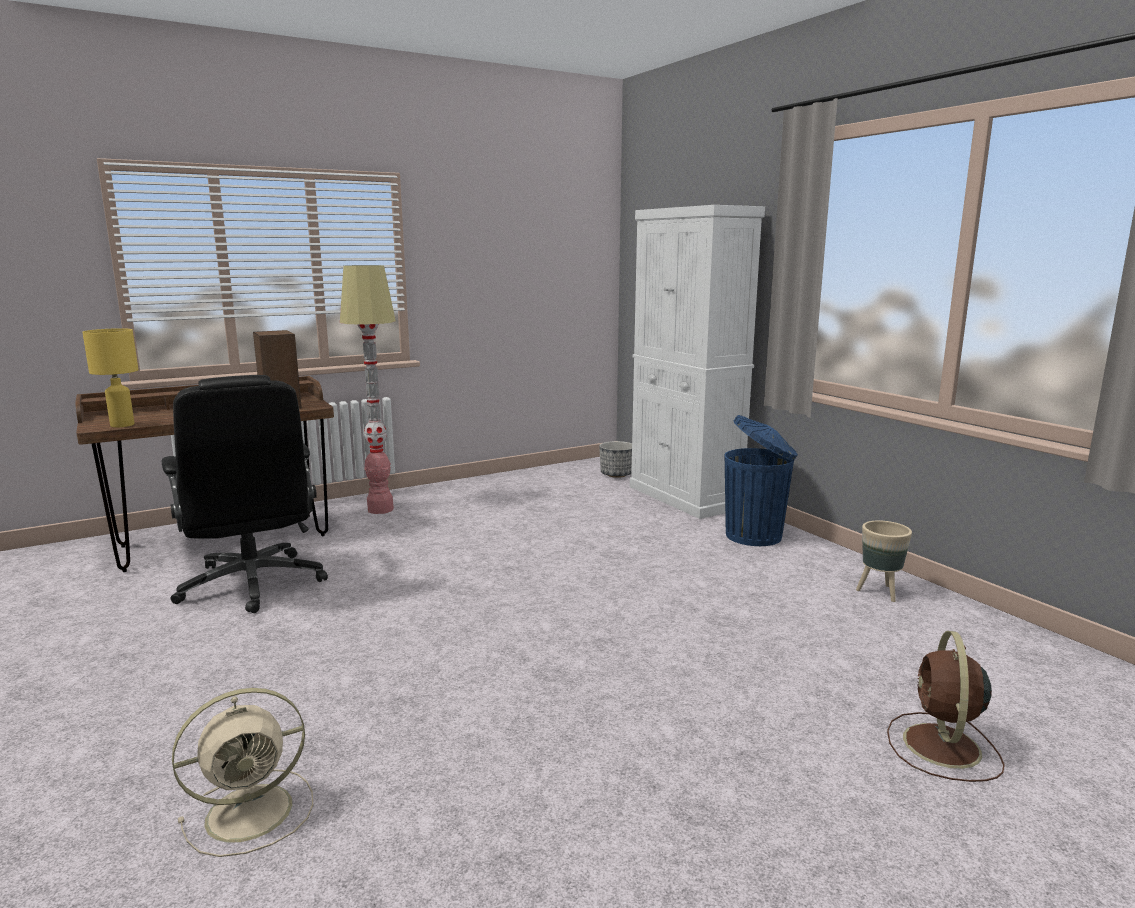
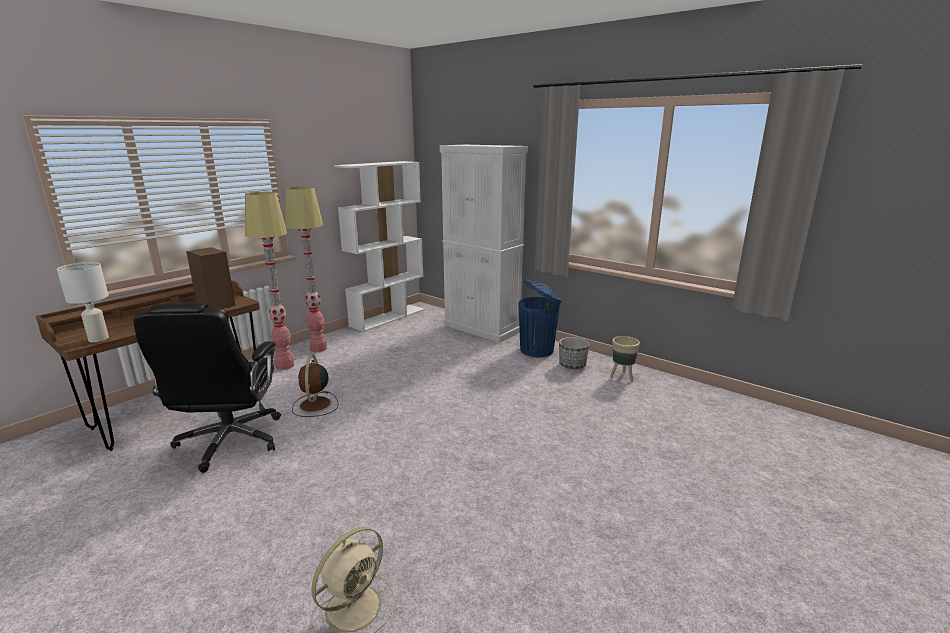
camera: 20 degrees left, 5 degrees up
yellow table lamp [82,328,139,428] -> white table lamp [57,262,109,342]
black office chair [162,375,328,613] -> black office chair turned 45 degrees clockwise [133,302,281,473]
planter [599,441,632,478] -> planter moved to [559,337,589,369]
brown fan [887,631,1005,782] -> brown fan moved to [292,355,339,417]
none -> floor lamp [285,187,327,352]
none -> white bookcase [334,161,425,332]

